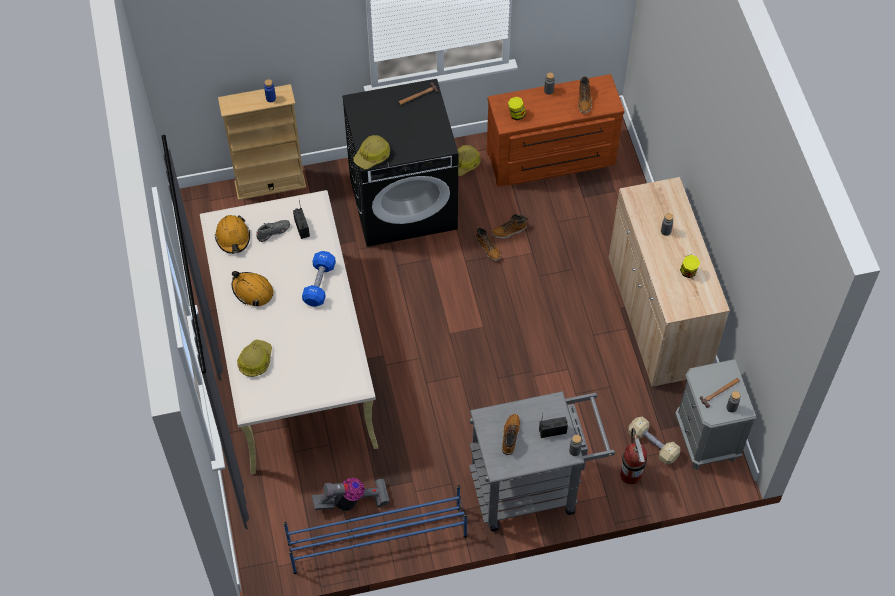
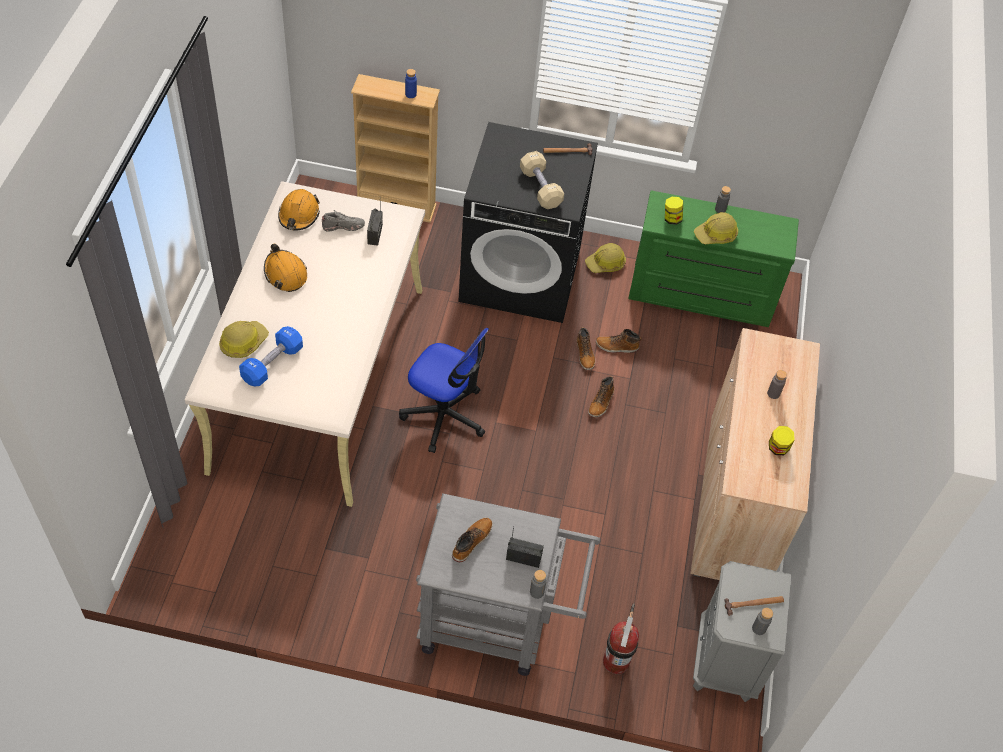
camera: 20 degrees right, 5 degrees down
blue shoe rack [284,485,467,574] -> none
blue dumbbell [302,251,336,307] -> blue dumbbell moved to [239,326,303,386]
vacuum cleaner [312,477,390,511] -> none
hard hat [353,135,390,169] -> hard hat moved to [694,212,738,244]
brown dresser [487,74,624,187] -> green dresser [628,190,799,327]
boot [578,76,592,113] -> boot moved to [588,376,614,418]
beige dumbbell [628,416,680,464] -> beige dumbbell moved to [520,151,564,209]
none -> office chair [399,328,489,453]

